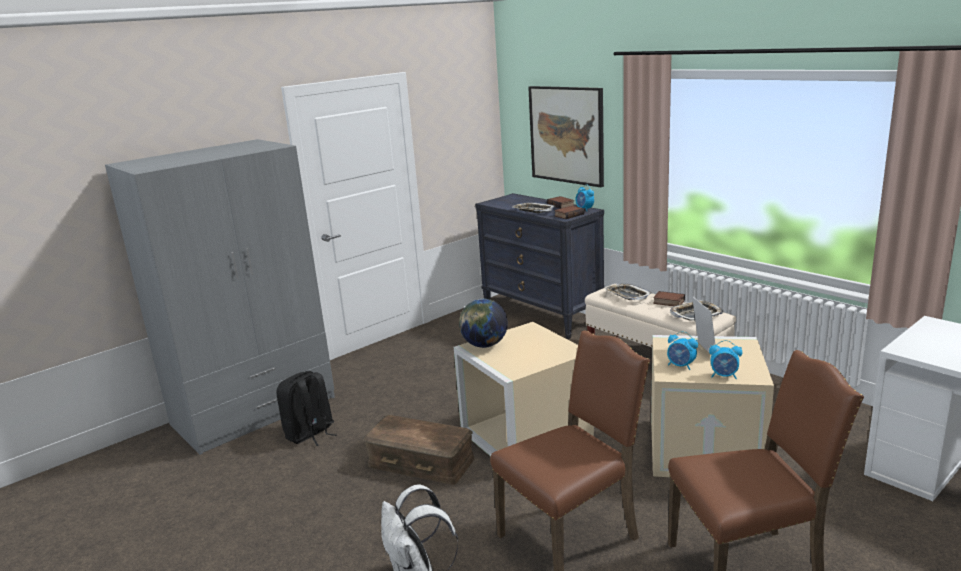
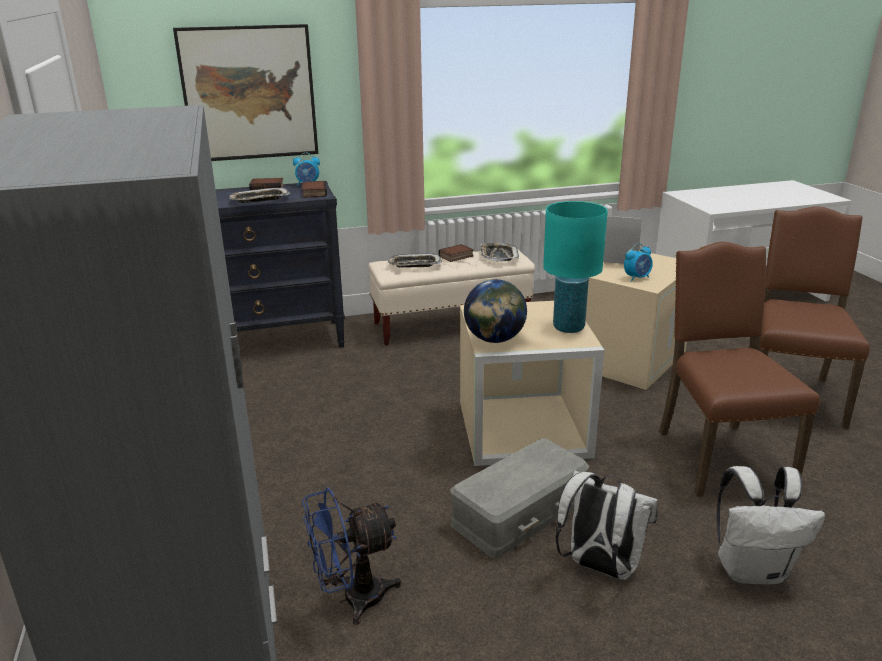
camera: 65 degrees left, 5 degrees up
black backpack [277,371,336,446] -> blue fan [302,487,401,625]
brown storage box [364,415,474,485] -> grey storage box [450,438,589,558]
alarm clock [709,340,742,379] -> none
none -> turquoise table lamp [543,201,608,333]
none -> white backpack [556,470,658,580]

